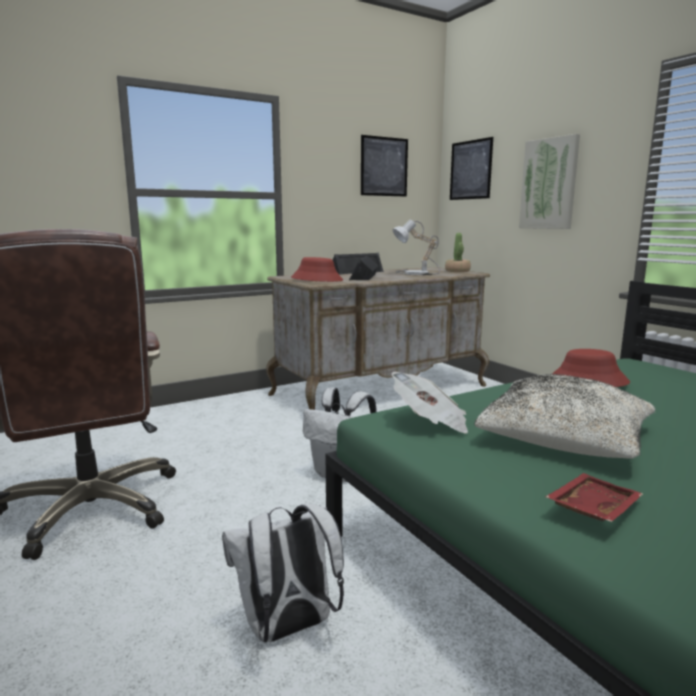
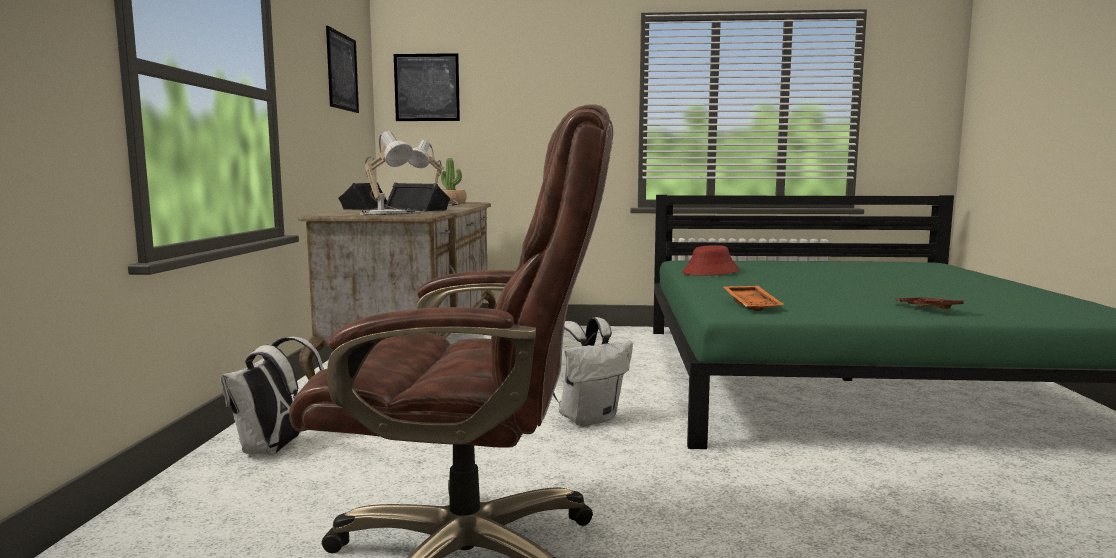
camera: 55 degrees left, 5 degrees down
white backpack [222,504,344,642] -> white backpack moved to [220,336,324,455]
red hat [291,257,343,282] -> table lamp [360,131,422,215]
newspaper [391,372,468,433] -> orange tray [724,285,785,311]
beige pillow [474,374,656,459] -> none
picture [519,134,580,229] -> none

